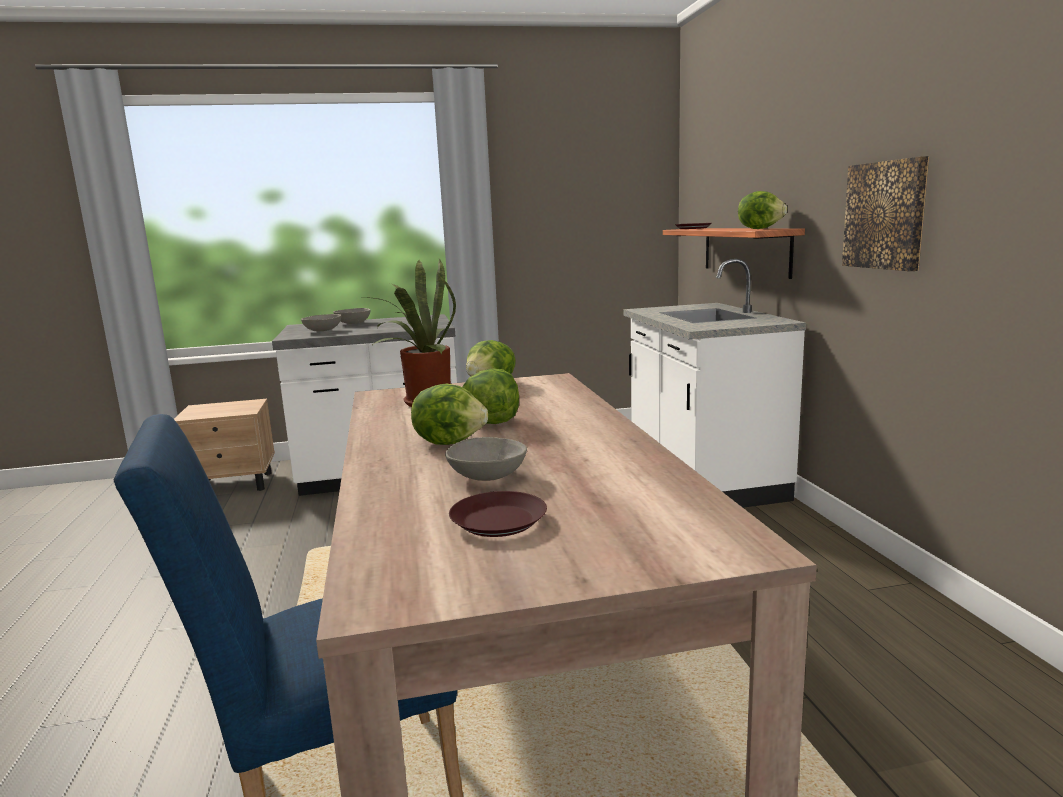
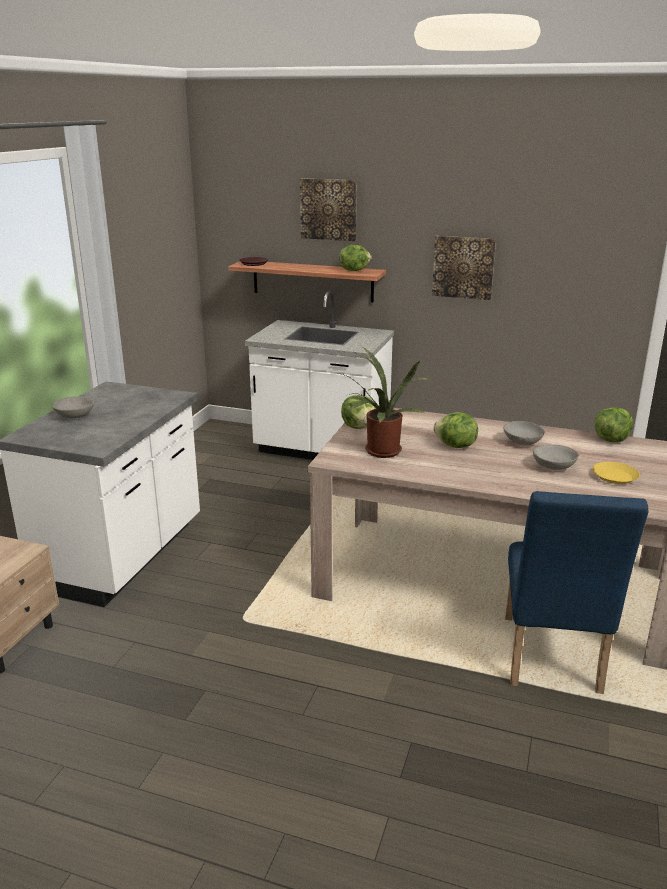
camera: 60 degrees left, 10 degrees up
grey bowl [301,314,341,331] -> grey bowl moved to [503,421,544,445]
lettuce [411,383,488,445] -> lettuce moved to [594,407,633,443]
brown plate [449,491,547,537] -> yellow plate [592,462,640,484]
none -> picture [300,178,357,241]

